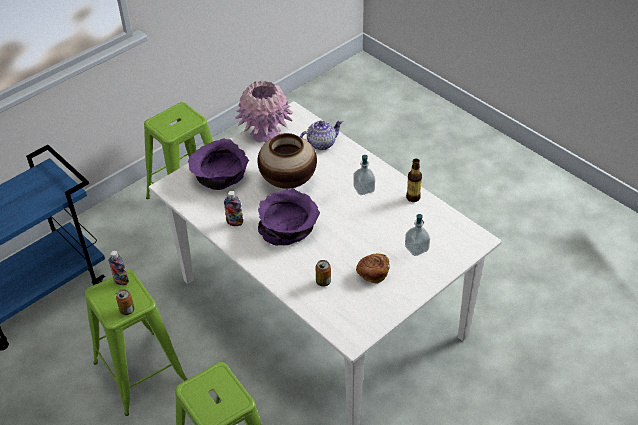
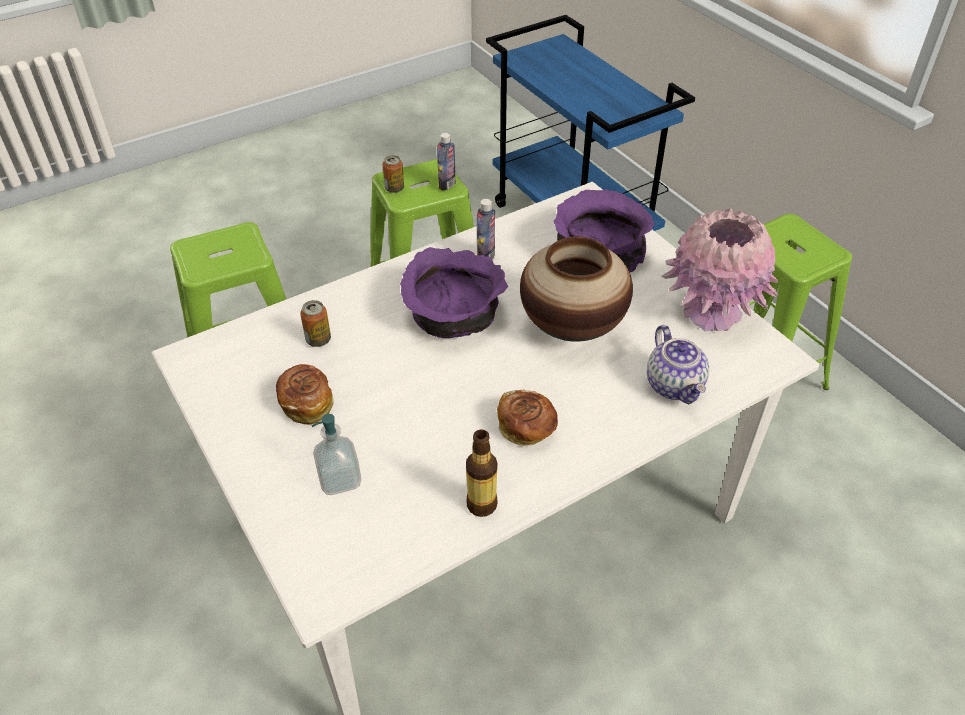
camera: 100 degrees right, 0 degrees up
soap dispenser [353,155,375,195] -> bread [497,390,558,446]

